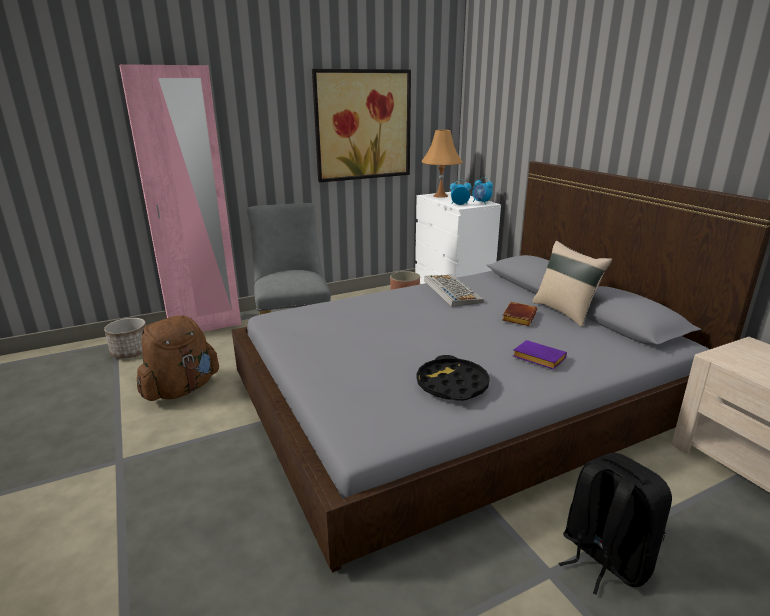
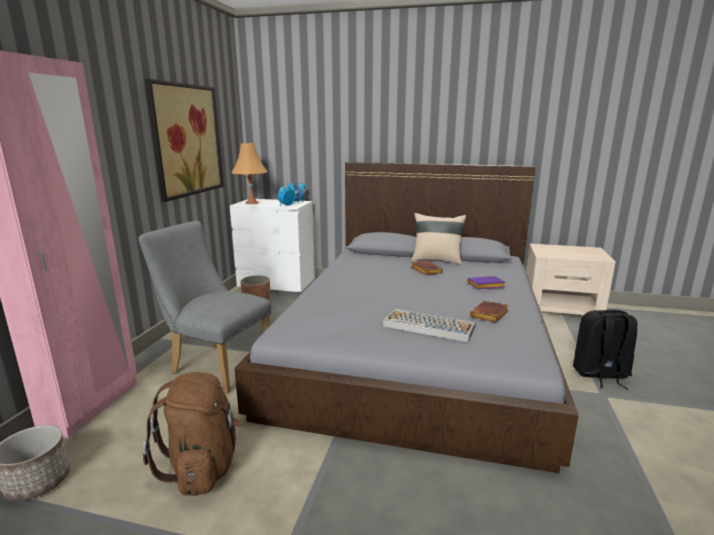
camera: 50 degrees left, 5 degrees down
black tray [416,355,490,401] -> brown book [470,300,508,322]
keyboard [424,275,484,307] -> keyboard moved to [383,309,476,342]

